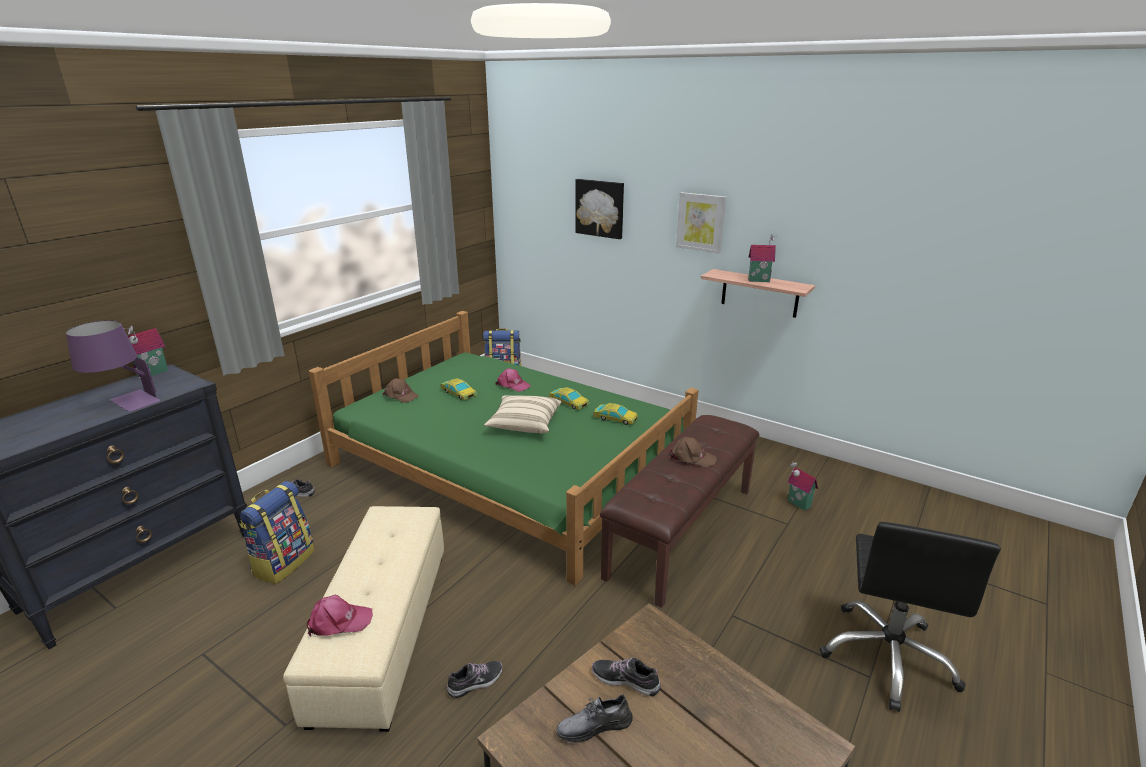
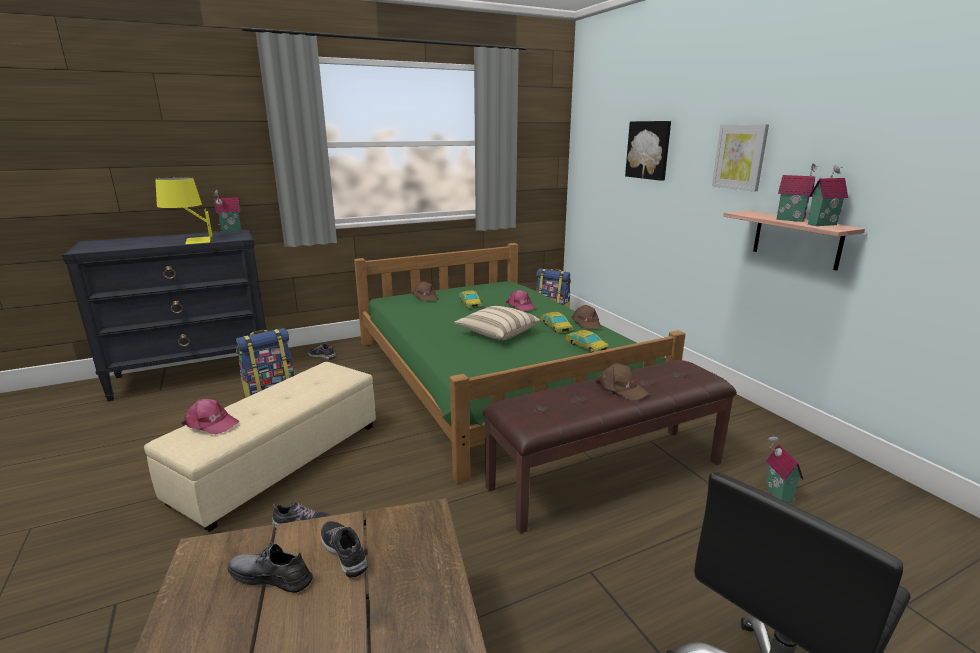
camera: 30 degrees right, 5 degrees down
purple table lamp [66,320,161,412] -> yellow table lamp [155,177,212,244]
none -> brown cap [571,305,602,329]
none -> toy house [808,165,848,226]

